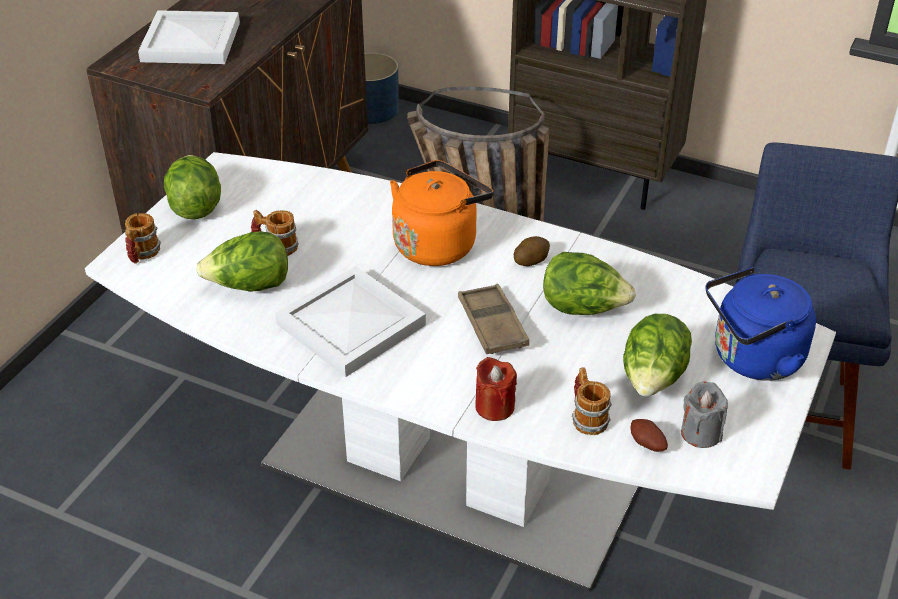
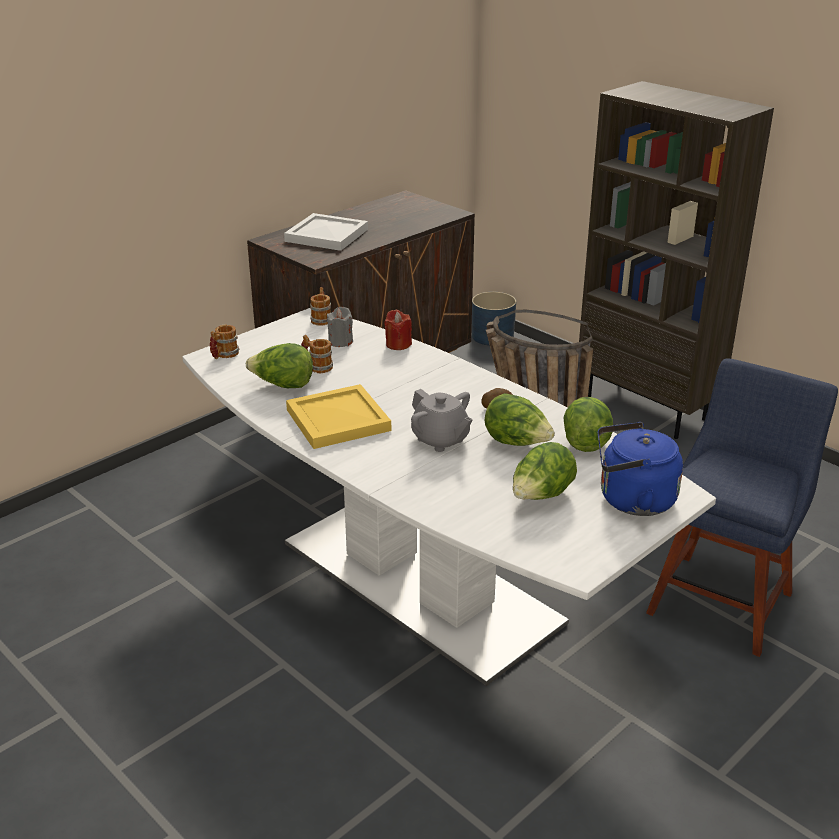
camera: 20 degrees right, 10 degrees down
lettuce [164,155,221,219] -> lettuce moved to [563,397,613,452]
white tray [275,266,426,377] -> yellow tray [286,384,391,449]
orange kettle [390,160,493,266] -> none
brown tray [458,284,529,354] -> grey teapot [411,389,473,452]
red candle [475,357,517,421] -> red candle moved to [384,310,412,350]
mug [572,367,612,435] -> mug moved to [310,287,331,326]
potato [630,419,668,452] -> none
grey candle [681,381,728,448] -> grey candle moved to [327,307,353,347]

